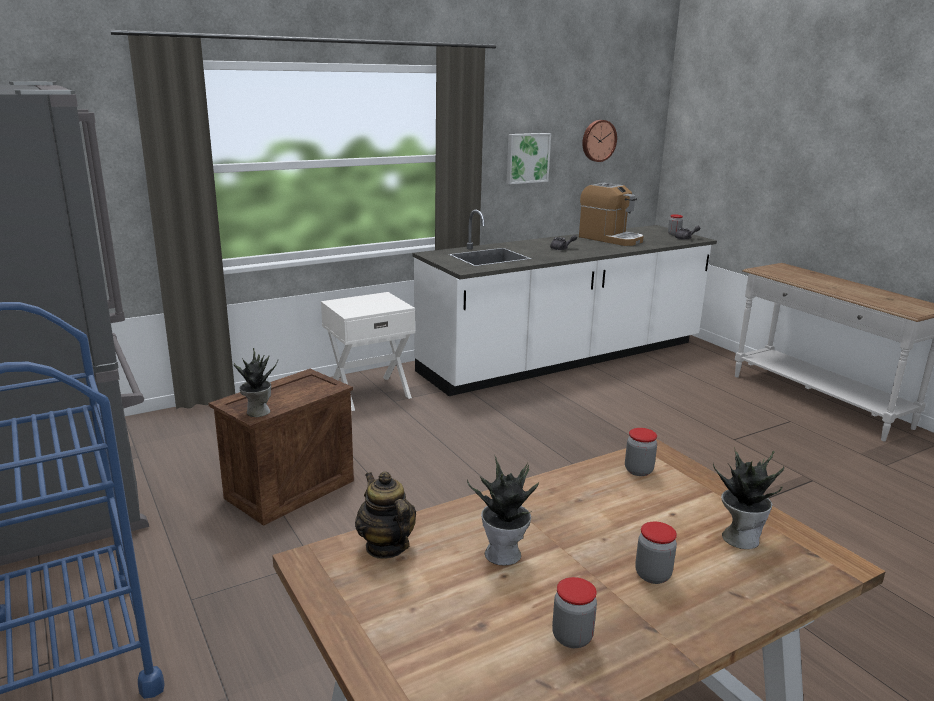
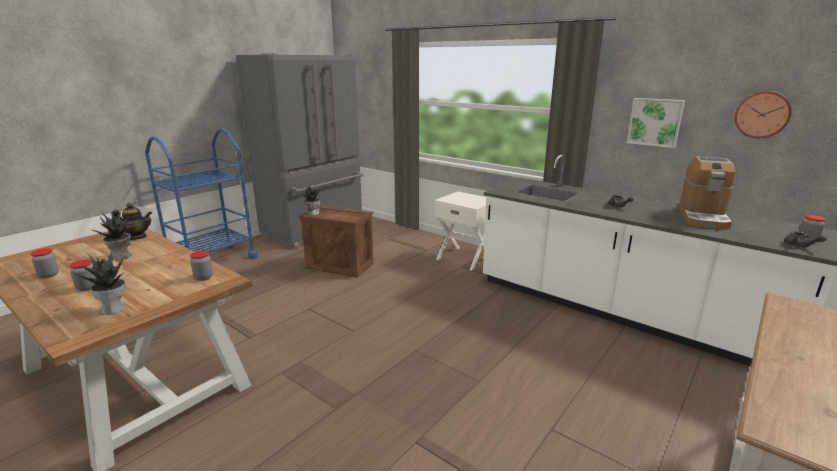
camera: 70 degrees right, 0 degrees up
teapot [355,471,416,559] -> teapot turned 45 degrees clockwise [111,203,152,240]

